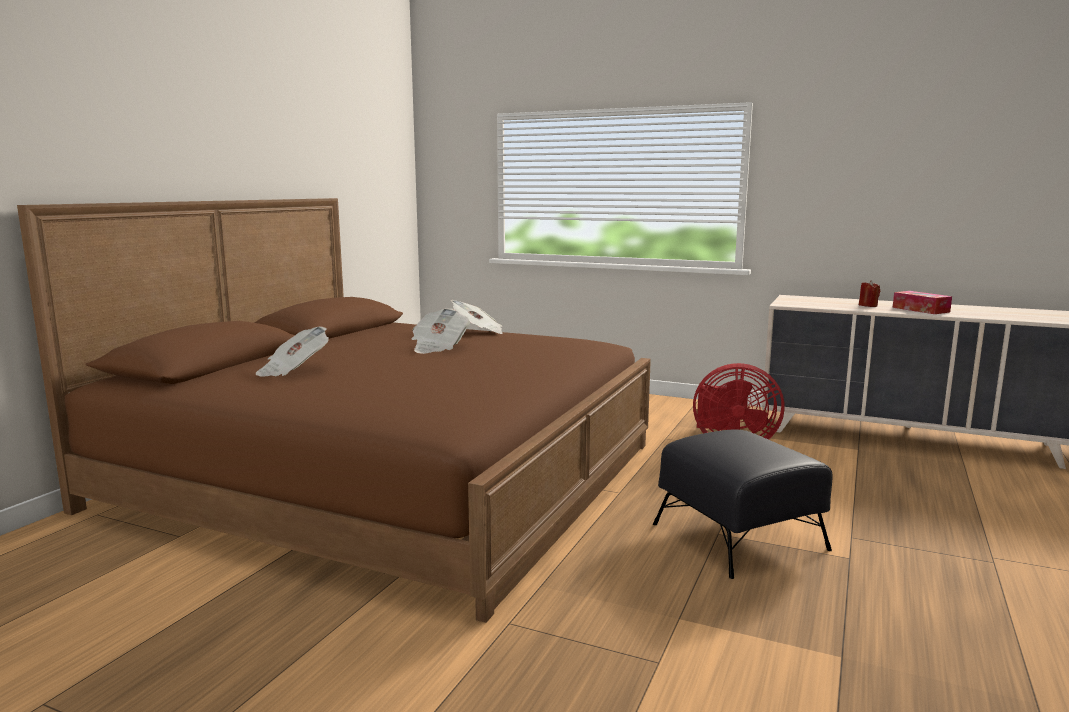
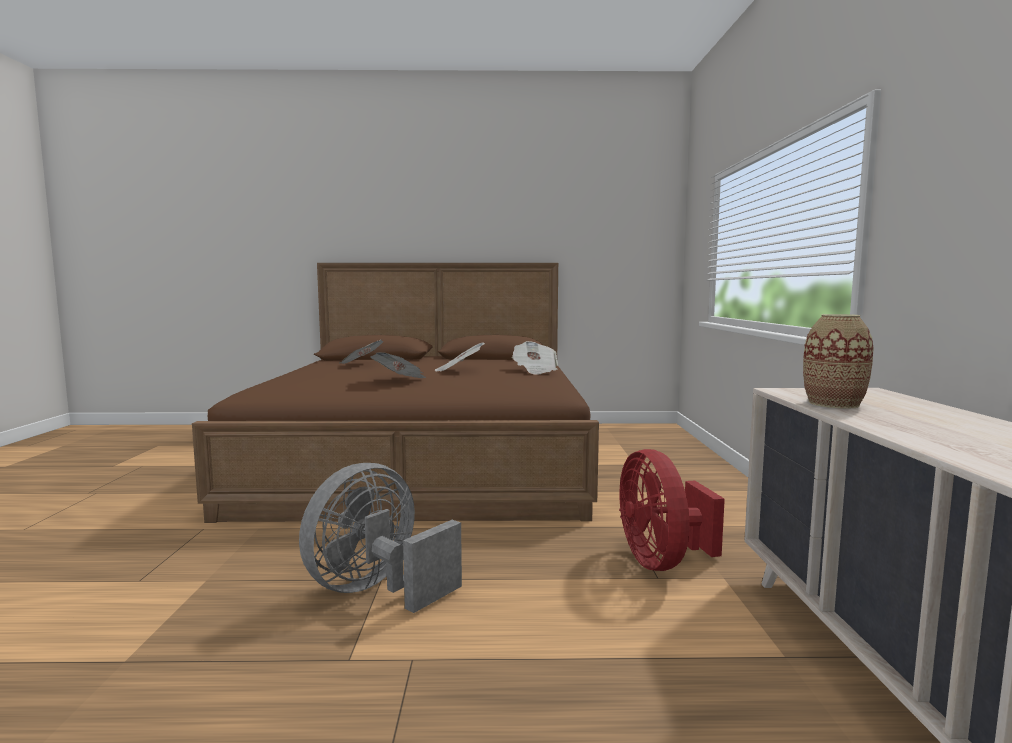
camera: 65 degrees right, 5 degrees down
black ottoman [653,429,833,579] -> grey fan [299,463,462,613]
red candle [859,280,880,307] -> none
tissue box [893,291,952,314] -> none
none -> newspaper [371,352,426,378]
none -> vase [803,314,874,409]

